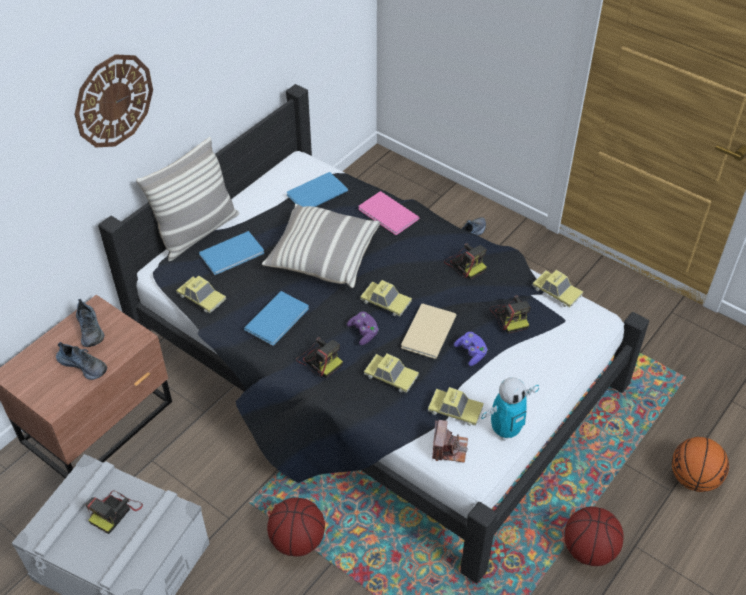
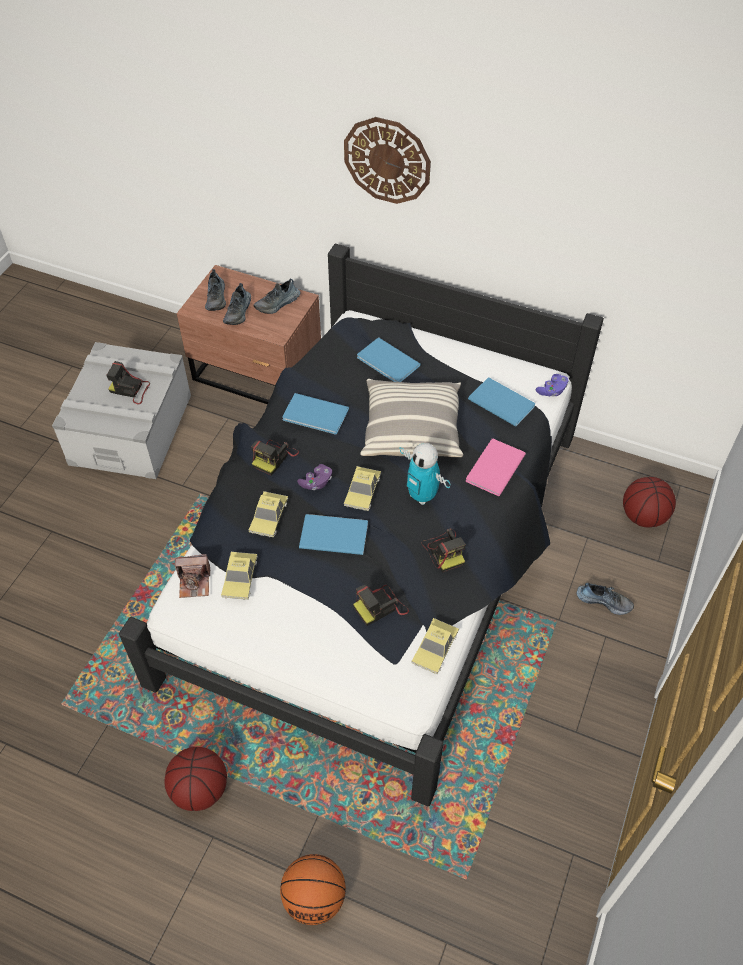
camera: 75 degrees right, 5 degrees up
pillow [136,137,239,261] -> none
toy car [176,276,226,313] -> none
basketball [267,497,325,557] -> basketball moved to [623,477,676,527]
beige book [401,304,456,359] -> blue book [299,514,368,555]
camera [444,243,487,280] -> camera turned 60 degrees counterclockwise [421,528,466,573]
purple game controller [454,332,488,366] -> purple game controller moved to [536,374,568,397]
toy robot [481,377,539,441] -> toy robot moved to [399,443,451,505]
none -> shoe [205,269,226,311]

